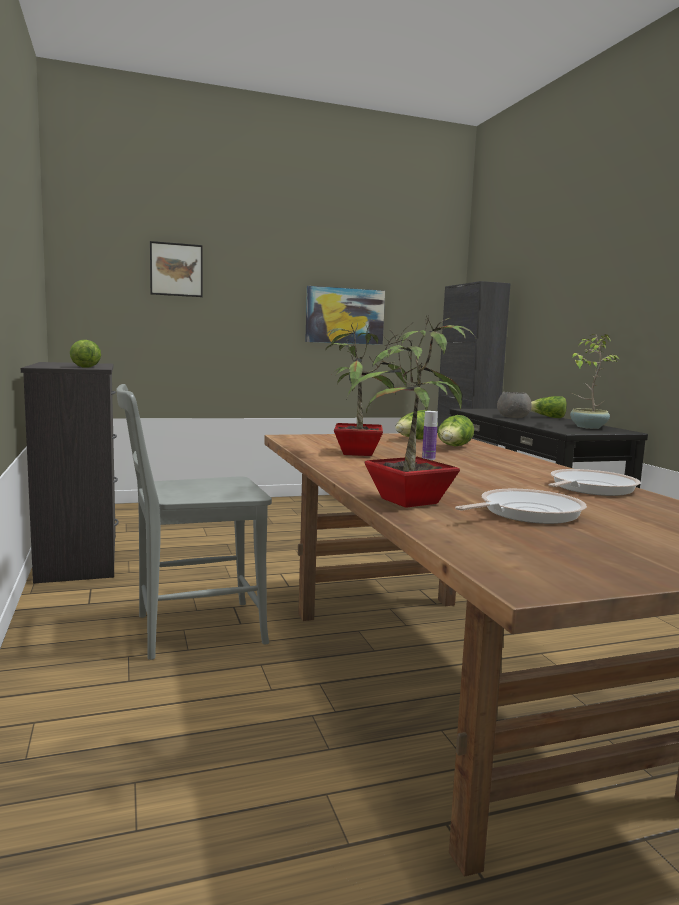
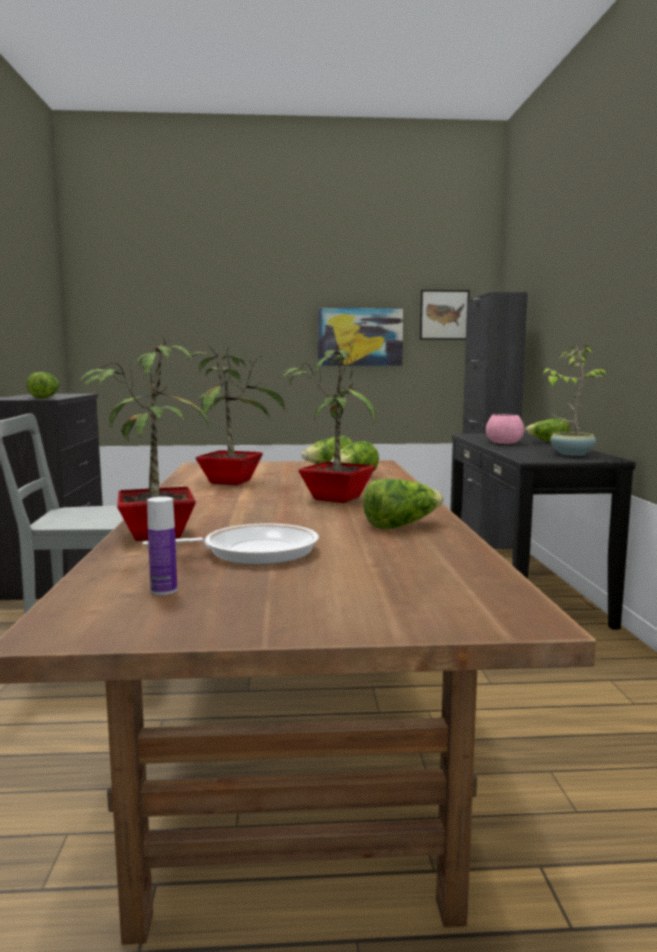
camera: 15 degrees right, 0 degrees up
picture [150,241,203,297] -> picture moved to [420,290,470,340]
bottle [422,411,438,460] -> bottle moved to [147,497,177,595]
grey bowl [497,392,532,418] -> pink bowl [486,414,524,444]
frying pan [549,469,641,496] -> lettuce [363,479,444,529]
none -> potted plant [279,341,376,503]

